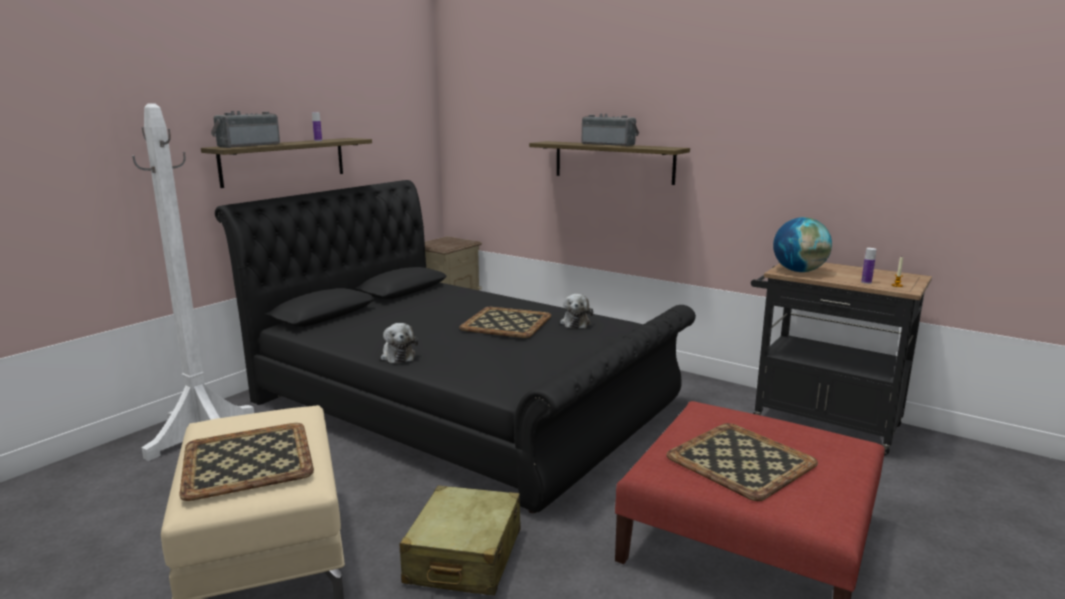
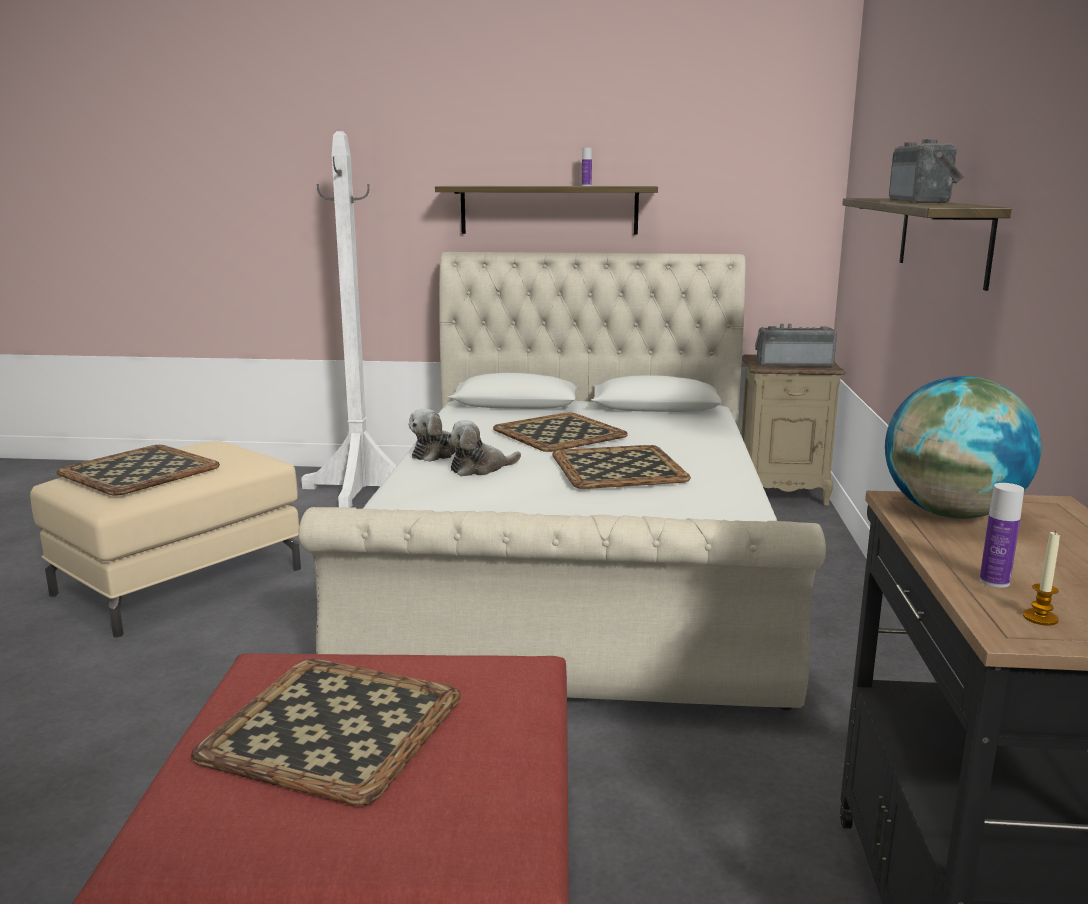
camera: 60 degrees right, 0 degrees up
radio [211,111,280,148] -> radio moved to [755,324,837,367]
black bed [215,180,696,513] -> beige bed [298,252,826,710]
beige suitcase [399,485,521,595] -> none
plush toy [560,294,593,329] -> plush toy moved to [447,420,521,476]
none -> tray [493,413,628,452]

